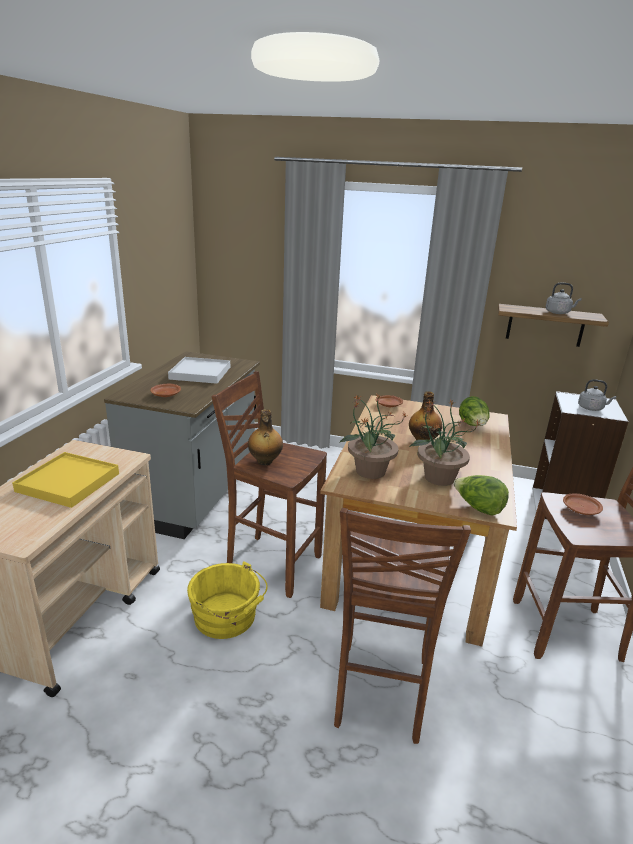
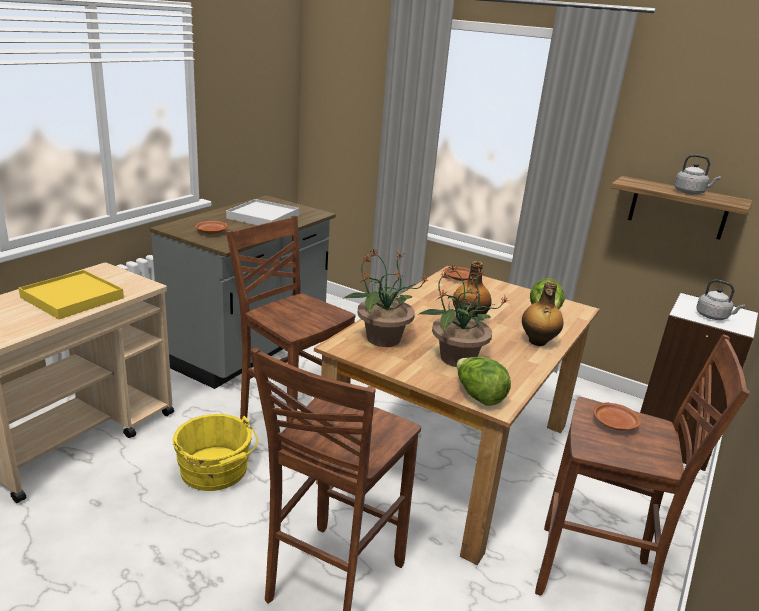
camera: 15 degrees right, 0 degrees up
bottle [248,409,283,466] -> bottle moved to [522,281,563,346]

